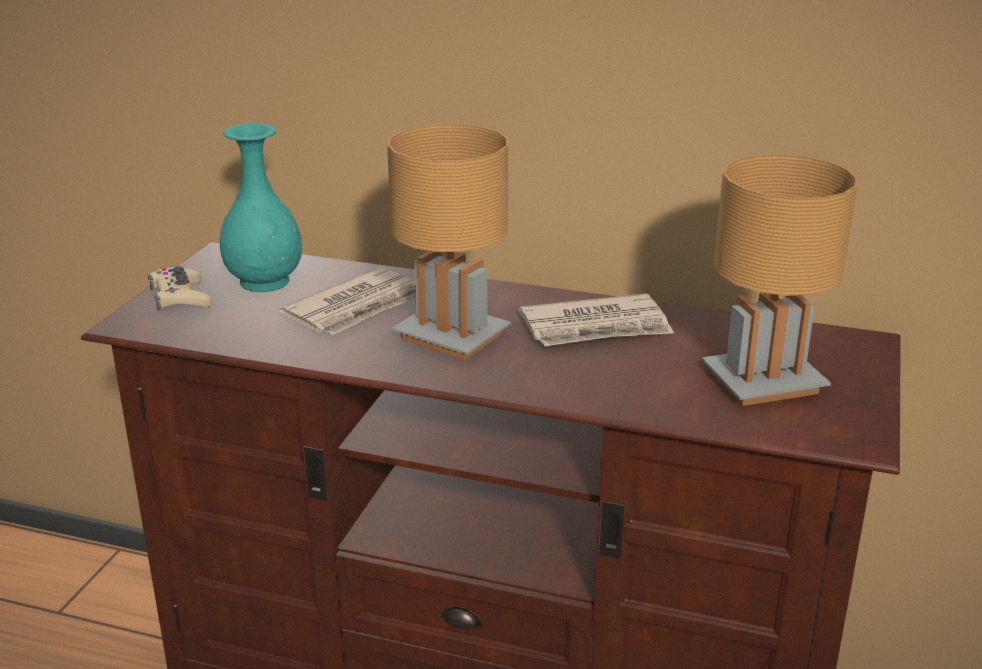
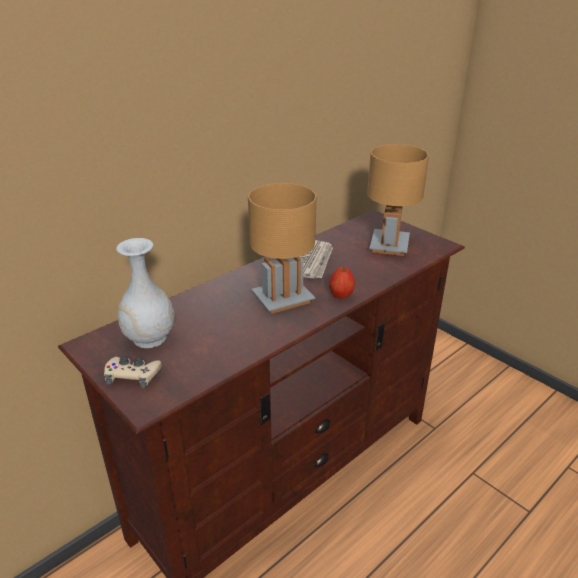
camera: 60 degrees left, 5 degrees up
turquoise vase [220,123,302,292] -> white vase [116,238,175,348]
newspaper [279,267,415,335] -> none
none -> apple [329,267,355,298]

